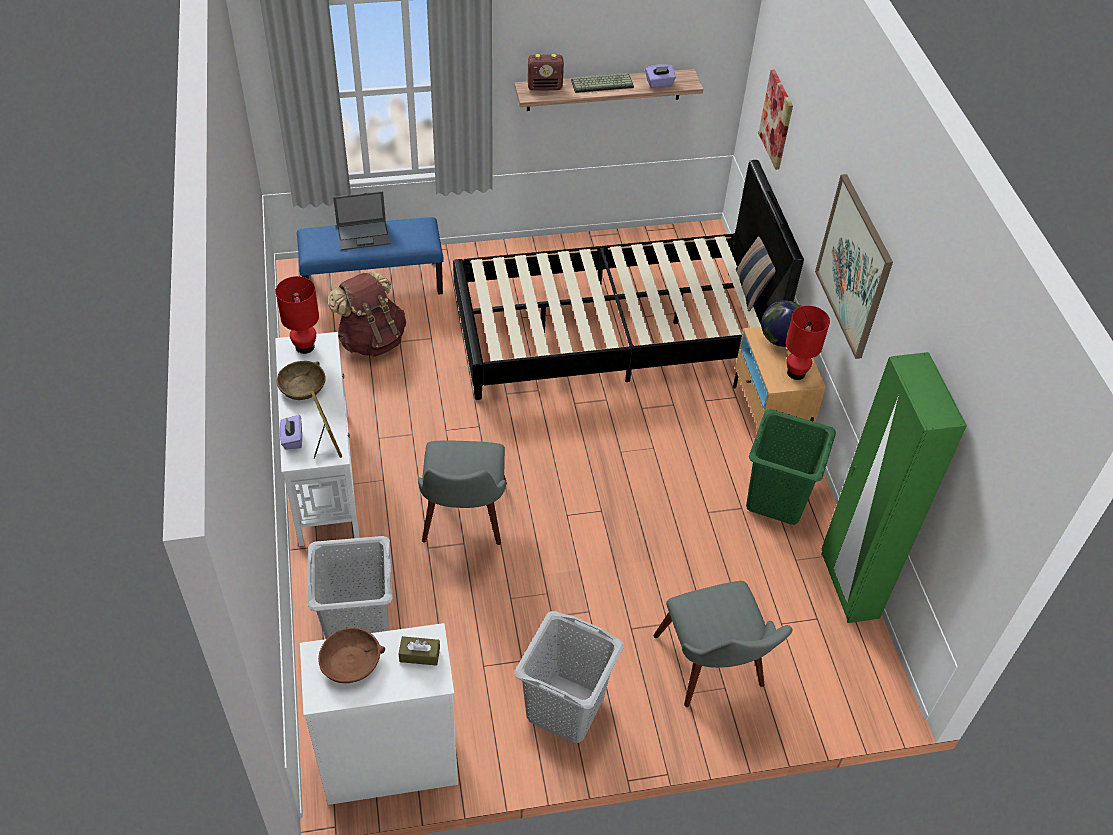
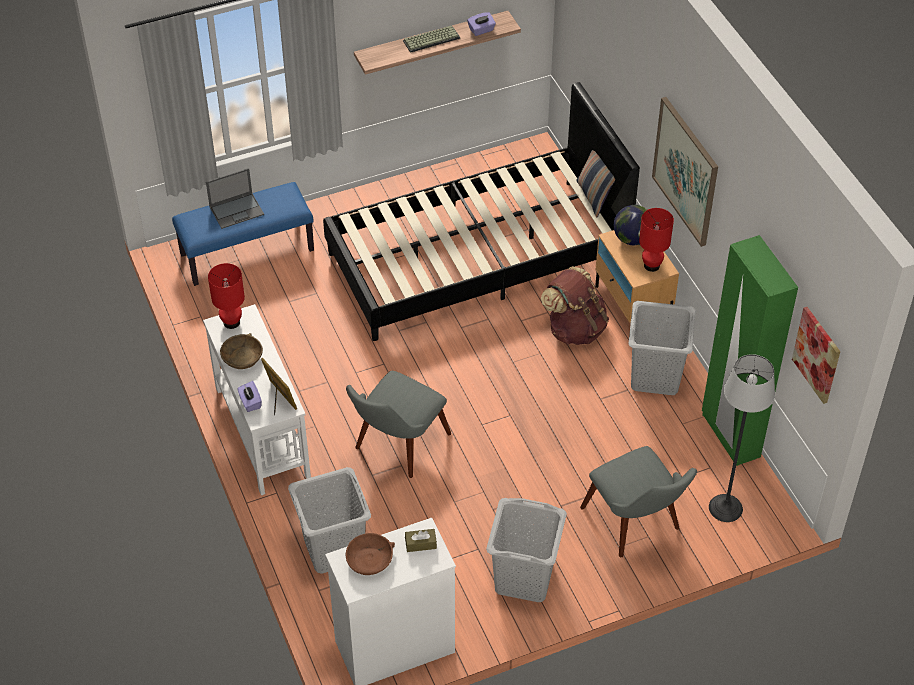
camera: 10 degrees left, 0 degrees up
brown backpack [328,271,406,357] -> brown backpack moved to [541,266,609,345]
grey chair [418,440,507,545] -> grey chair turned 45 degrees clockwise [346,371,451,478]
radio [527,54,564,91] -> none
green laundry basket [746,409,836,525] -> grey laundry basket [628,301,696,395]
picture [758,70,793,170] -> picture moved to [792,307,840,404]
none -> floor lamp [709,354,775,522]

